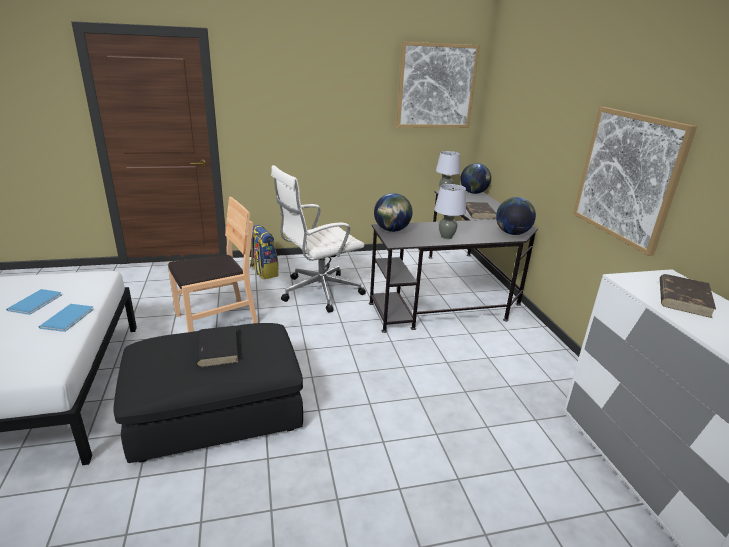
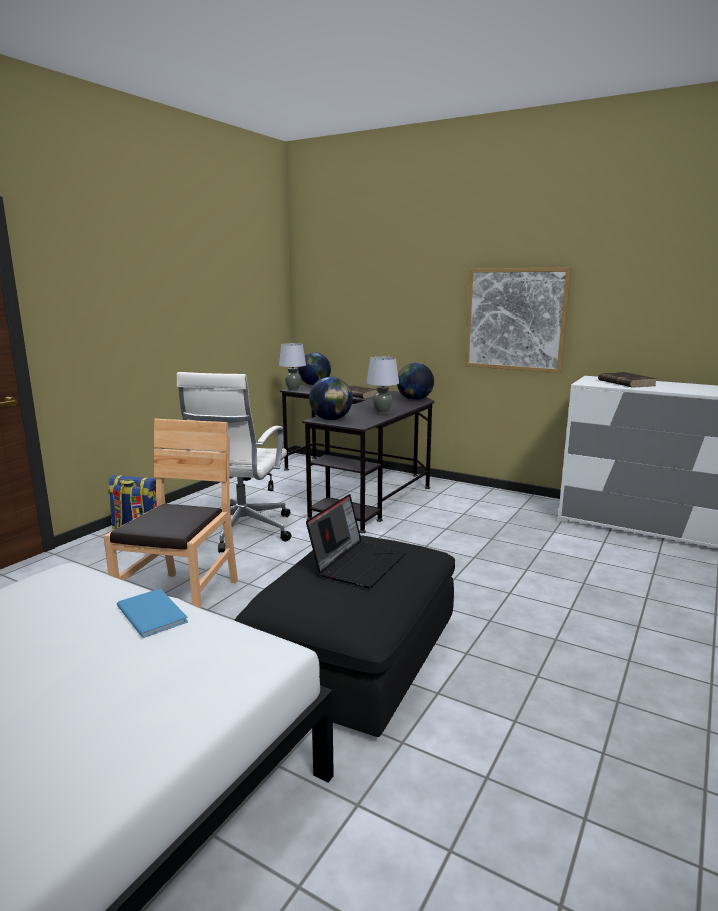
camera: 45 degrees left, 10 degrees down
blue book [6,289,62,315] -> none
black book [197,326,238,367] -> laptop [306,494,407,588]
picture [396,42,480,128] -> none

